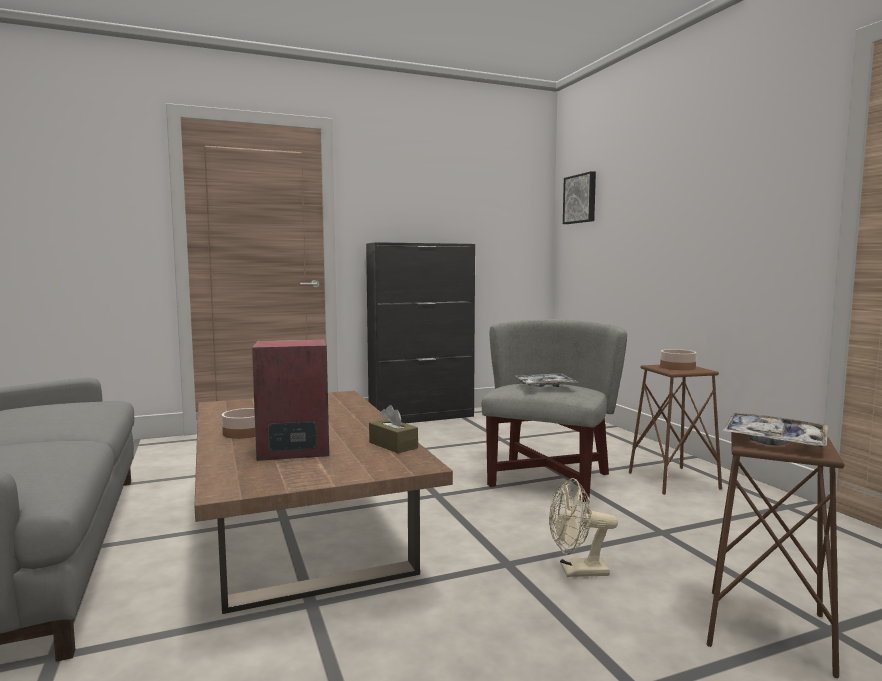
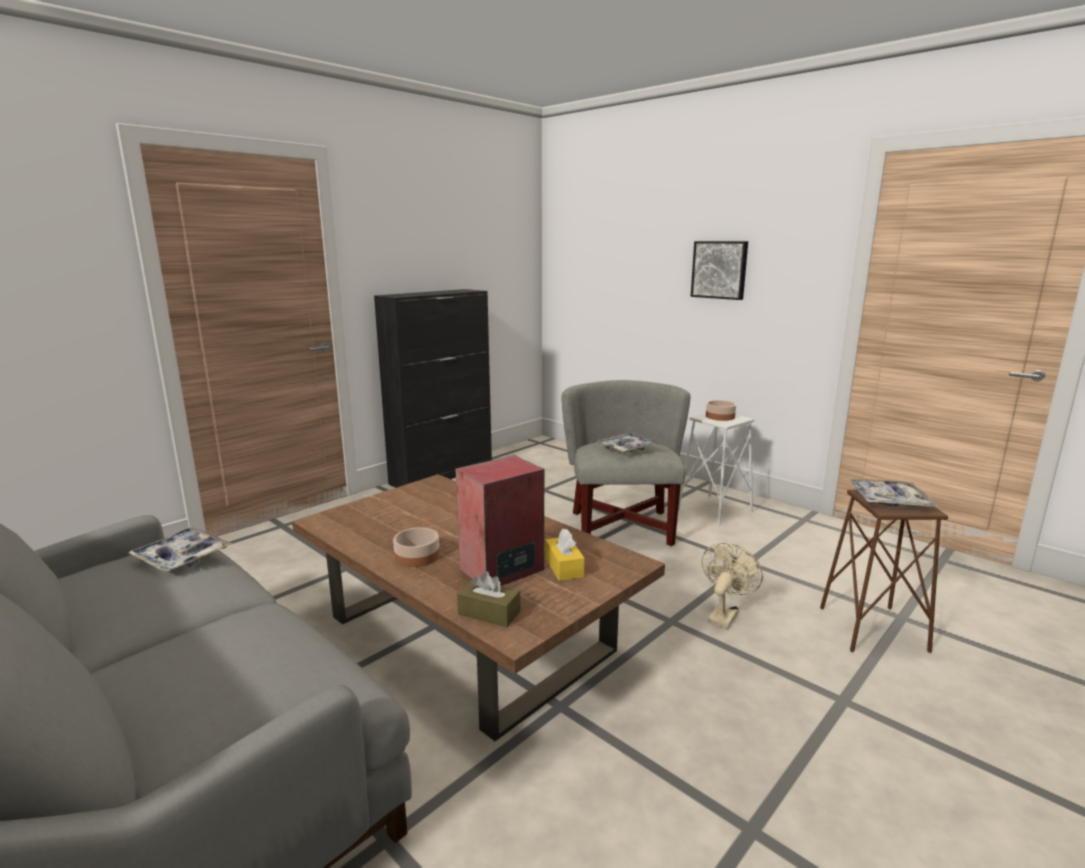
camera: 25 degrees left, 10 degrees up
brown tissue box [369,405,418,453] -> brown tissue box moved to [457,572,520,627]
beige fan [549,478,618,577] -> beige fan turned 150 degrees clockwise [702,543,763,629]
picture [563,171,596,224] -> picture moved to [691,241,748,300]
brown stool [629,365,722,495] -> white stool [678,413,754,526]
none -> tray [128,528,232,571]
none -> yellow tissue box [545,529,585,581]

